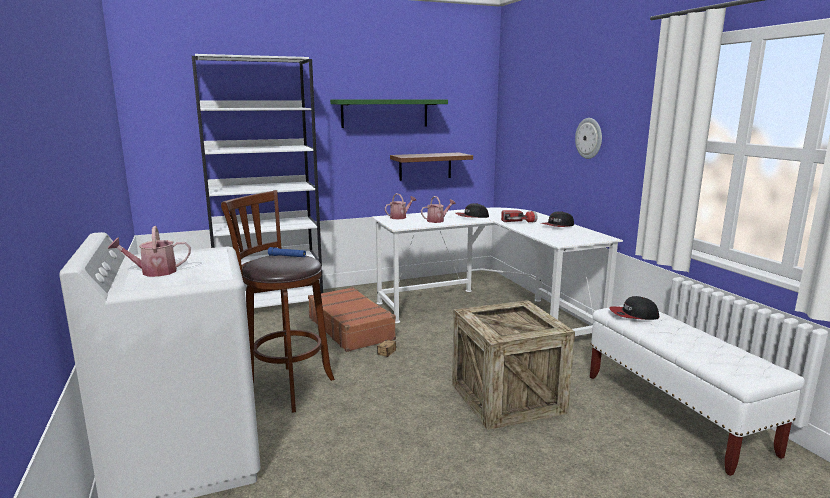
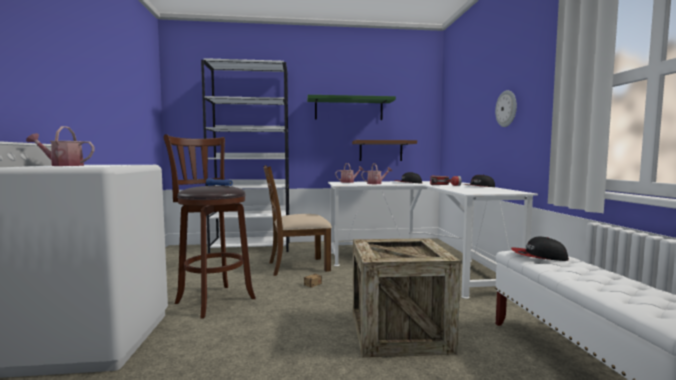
camera: 15 degrees right, 10 degrees down
brown suitcase [308,287,396,352] -> brown chair [263,165,332,276]

